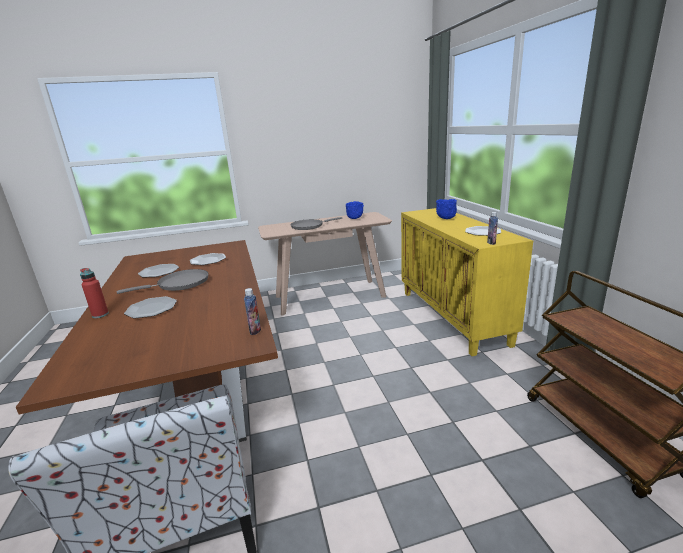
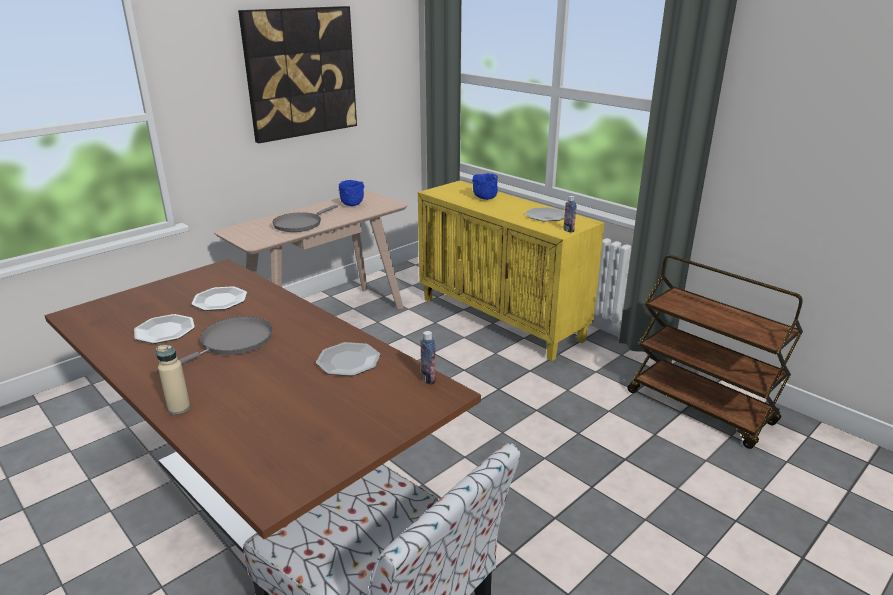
camera: 30 degrees left, 5 degrees up
red bottle [80,268,109,318] -> beige bottle [156,345,190,414]
plate [124,296,177,318] -> plate moved to [316,342,380,376]
none -> picture [238,6,357,143]

